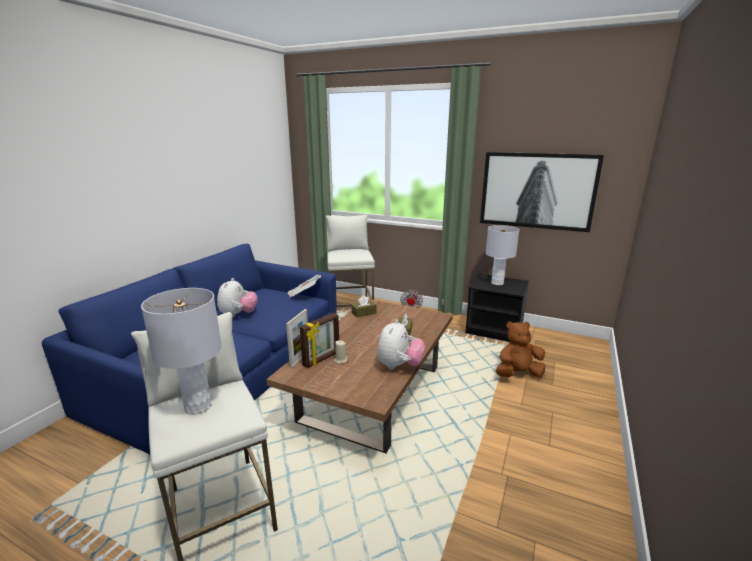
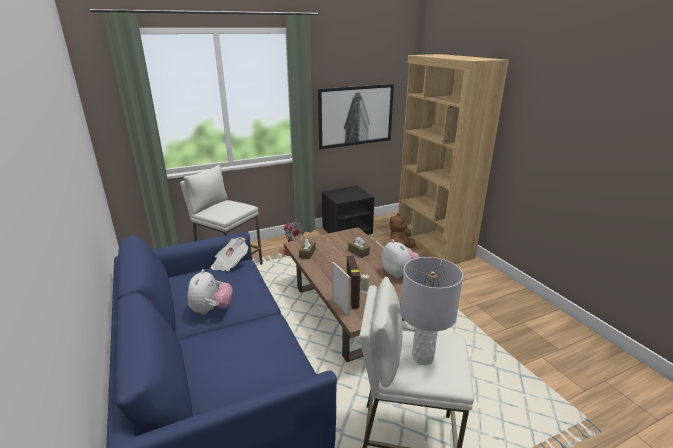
camera: 50 degrees left, 5 degrees up
plush toy [217,278,257,317] -> plush toy turned 45 degrees clockwise [188,269,233,315]
grey table lamp [486,225,519,285] -> none
none -> brown bookcase [398,54,509,264]

